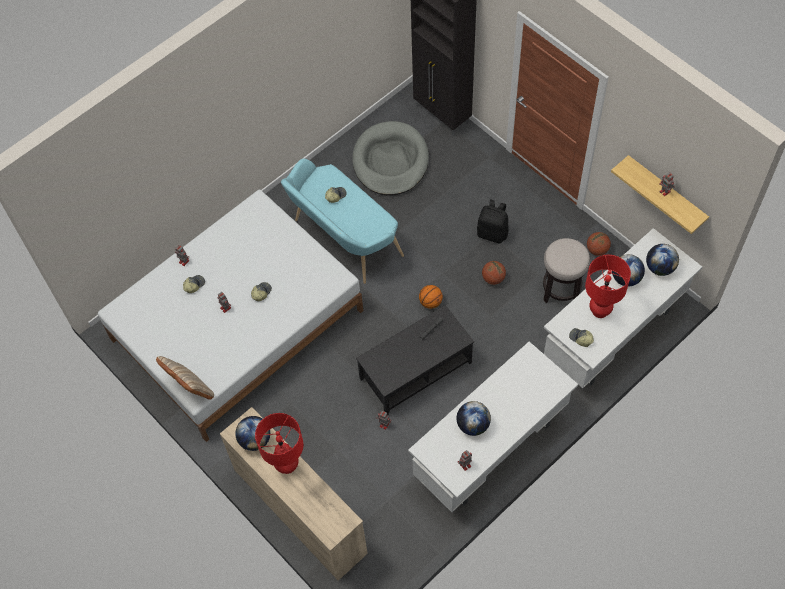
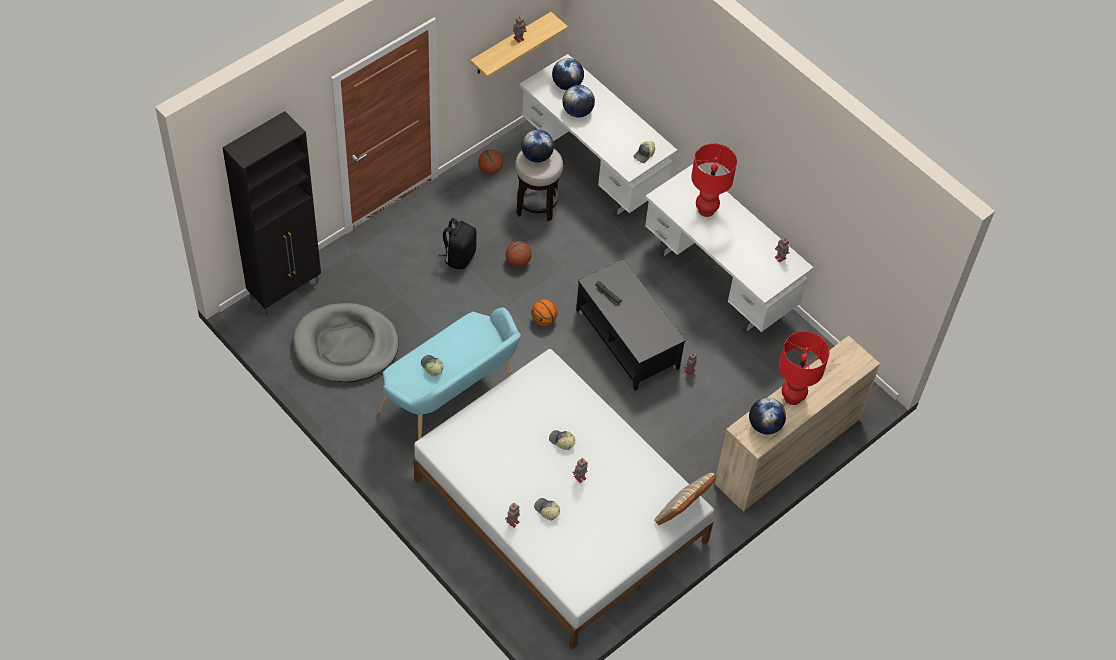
camera: 95 degrees left, 5 degrees down
globe [456,401,491,436] -> globe moved to [521,130,554,163]
red table lamp [585,255,631,318] -> red table lamp moved to [691,144,737,217]

